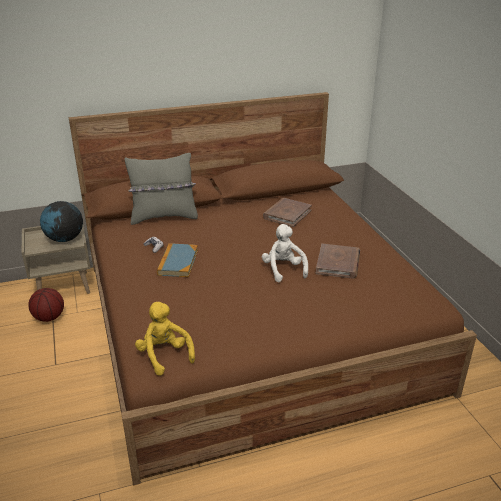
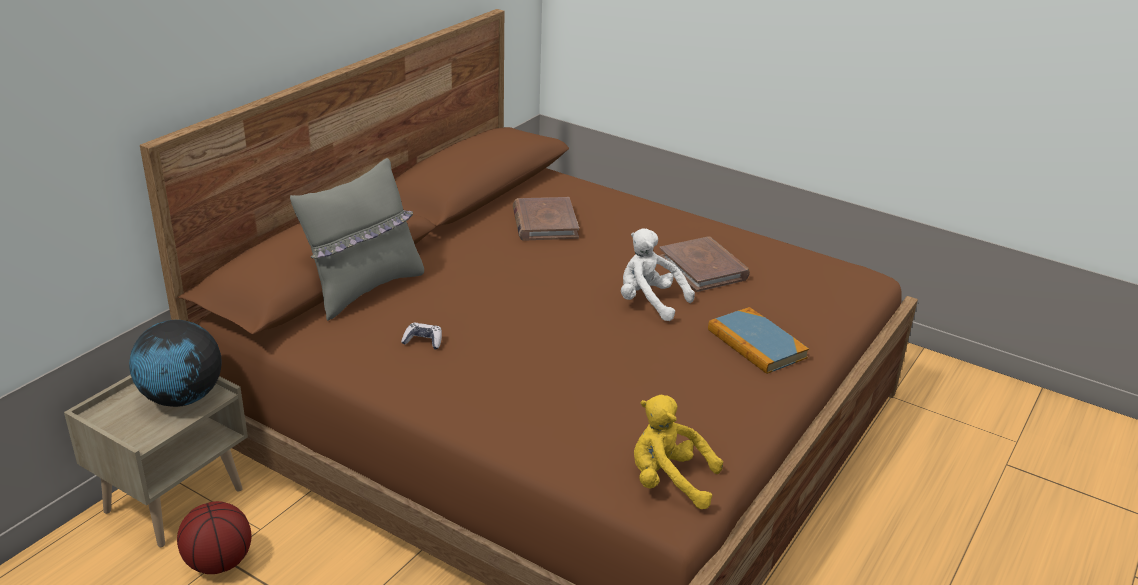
camera: 40 degrees left, 0 degrees up
book [157,243,198,277] -> book moved to [708,307,809,374]

